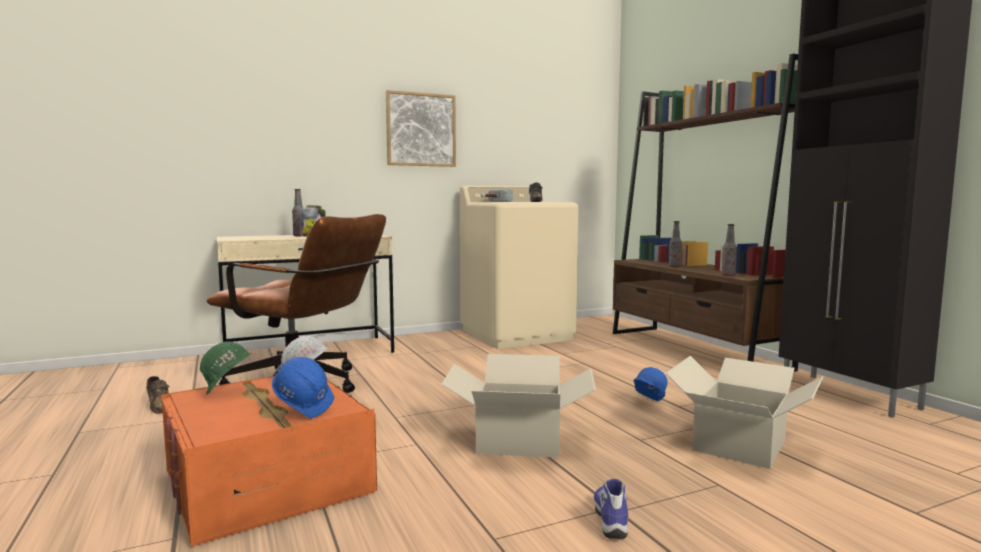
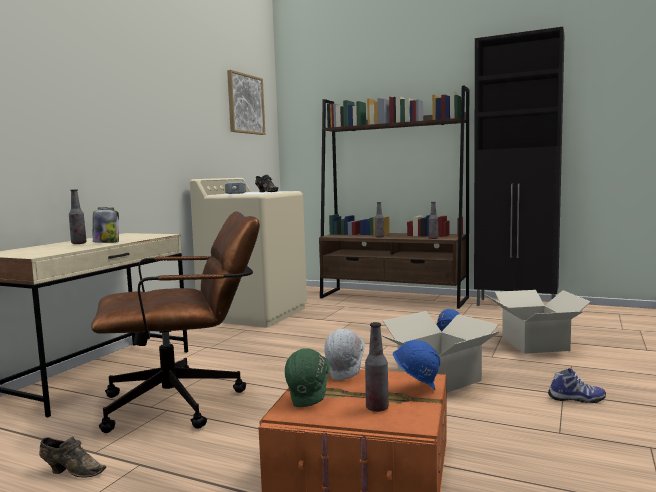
camera: 40 degrees left, 0 degrees up
picture [386,90,456,167] -> picture moved to [227,70,265,135]
shoe [594,479,628,539] -> shoe turned 135 degrees clockwise [548,368,606,403]
none -> bottle [365,322,389,412]

